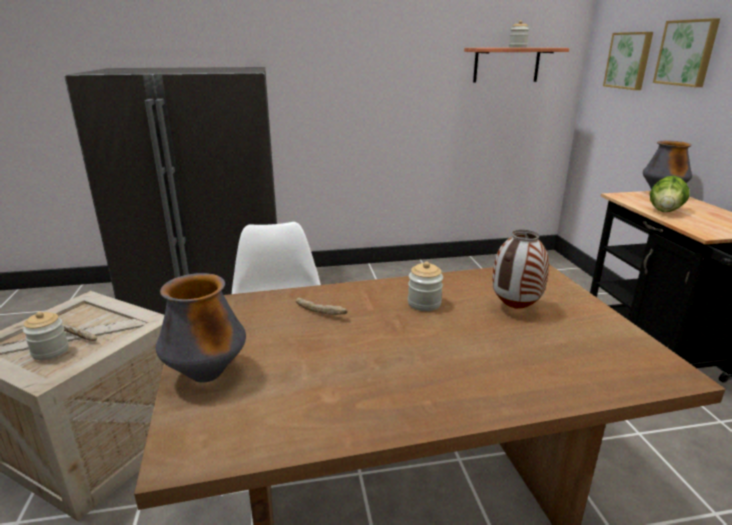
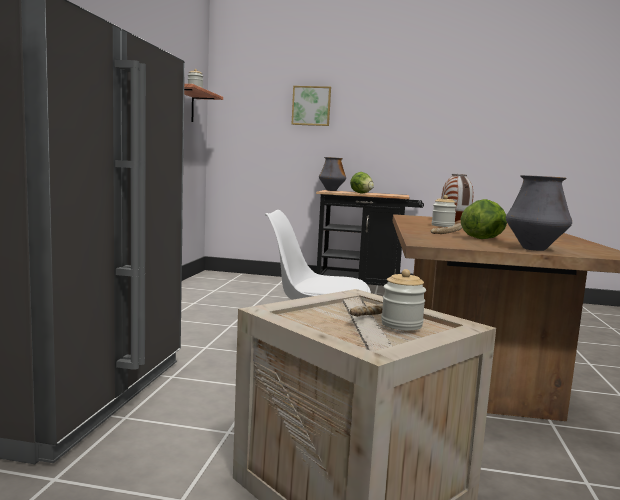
camera: 70 degrees left, 15 degrees down
picture [603,32,653,90] -> none
none -> lettuce [461,199,507,239]

